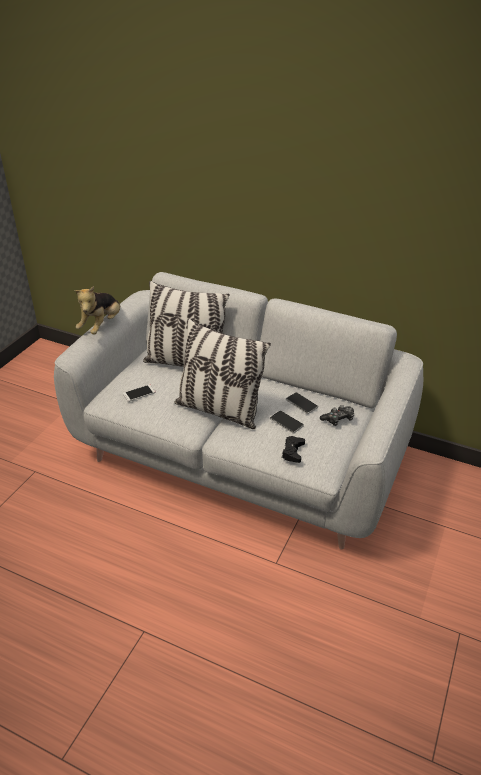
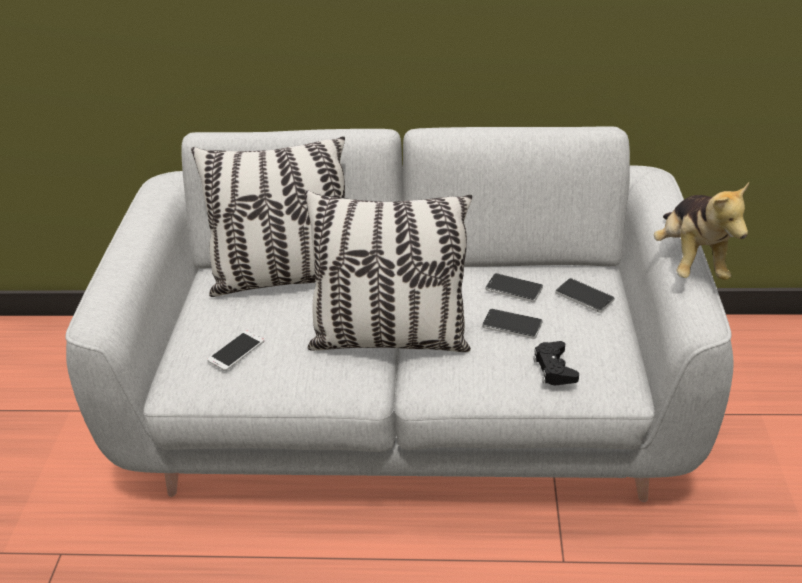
camera: 20 degrees left, 0 degrees up
plush toy [74,286,121,334] -> plush toy moved to [654,182,749,280]
game controller [320,405,354,426] -> phone [555,278,614,313]

